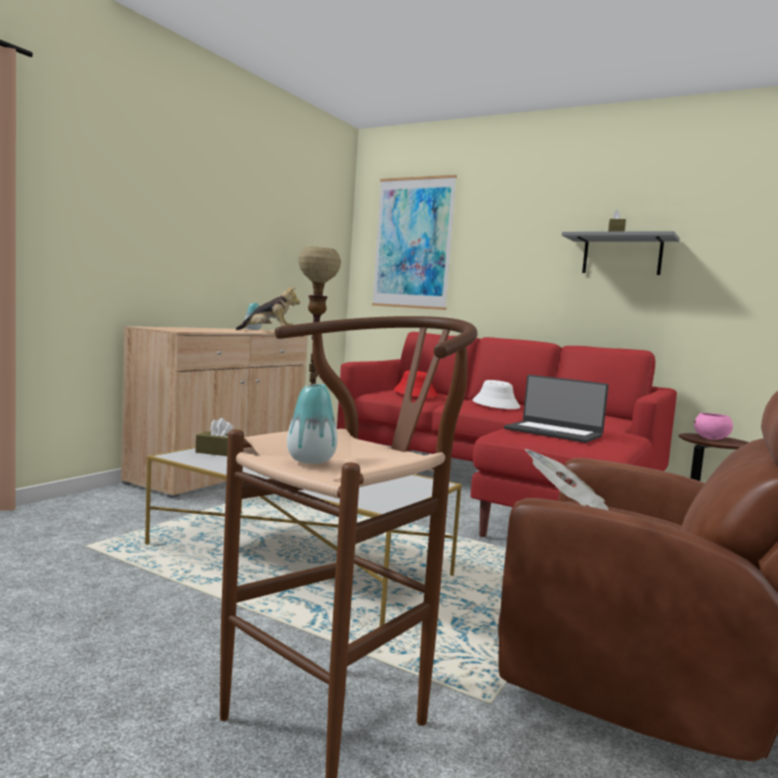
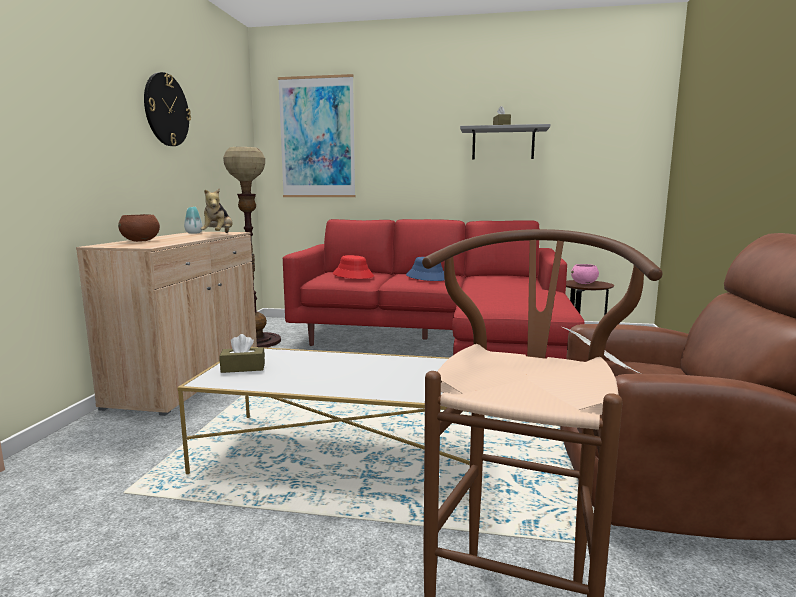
camera: 20 degrees left, 5 degrees up
plush toy [236,286,300,330] -> plush toy turned 105 degrees clockwise [201,188,233,233]
vase [287,384,337,464] -> none
white hat [472,380,520,409] -> blue hat [406,257,445,281]
laptop [504,375,609,443] -> none
none -> brown bowl [118,214,160,242]
none -> wall clock [144,72,191,146]

